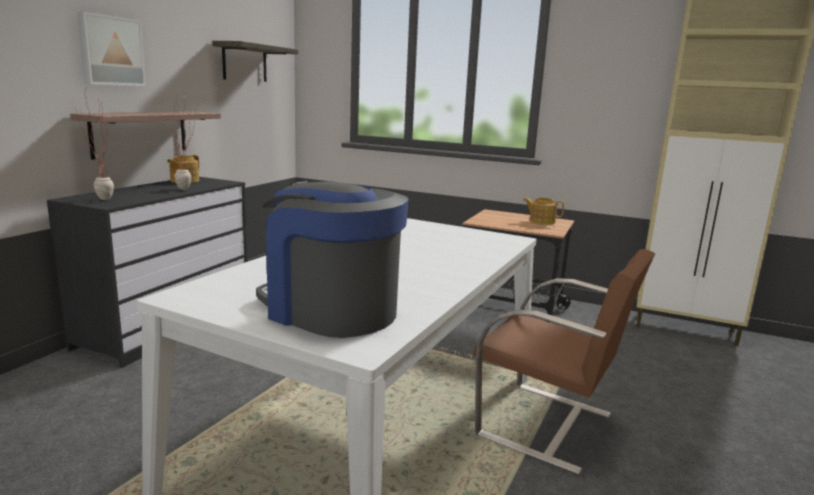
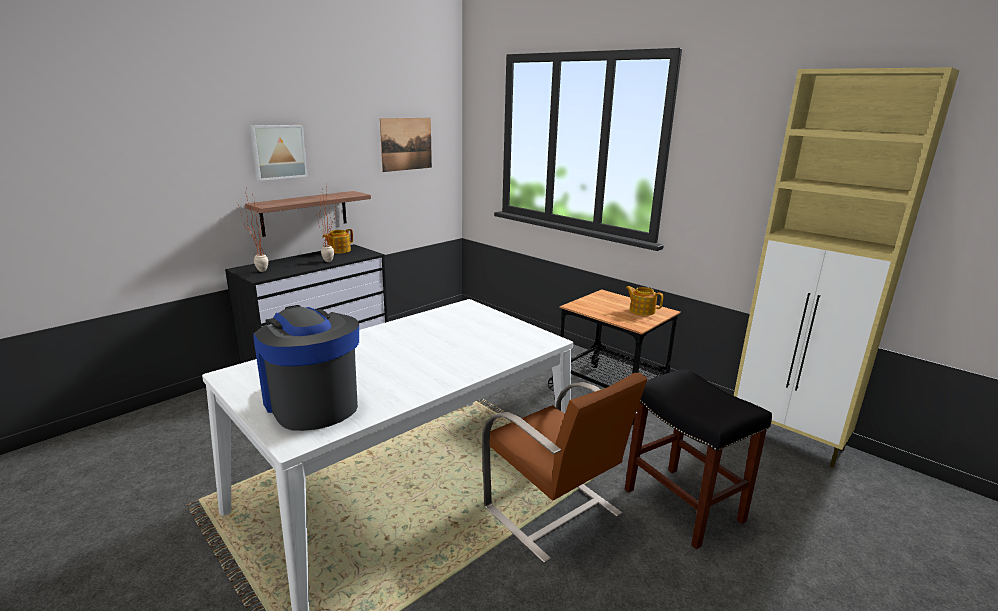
camera: 20 degrees right, 5 degrees up
shelf [212,41,298,82] -> picture [380,118,432,172]
none -> black stool [625,369,772,549]

